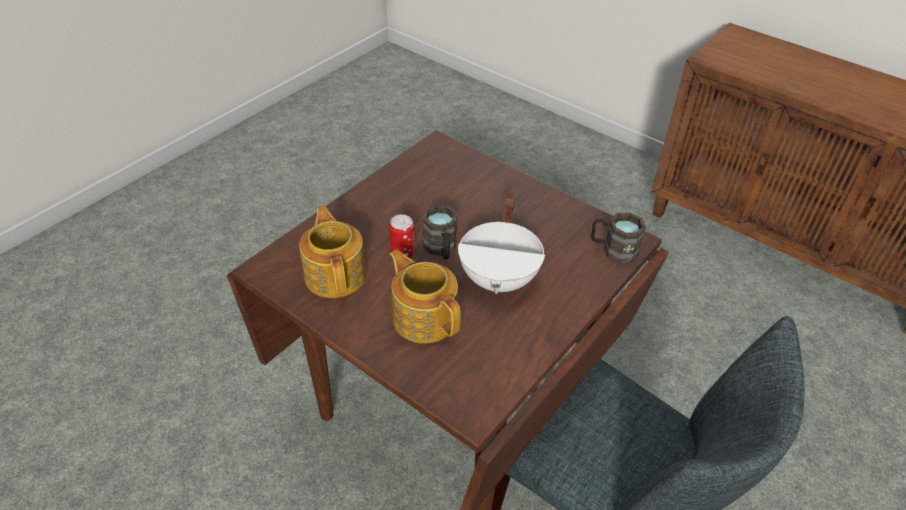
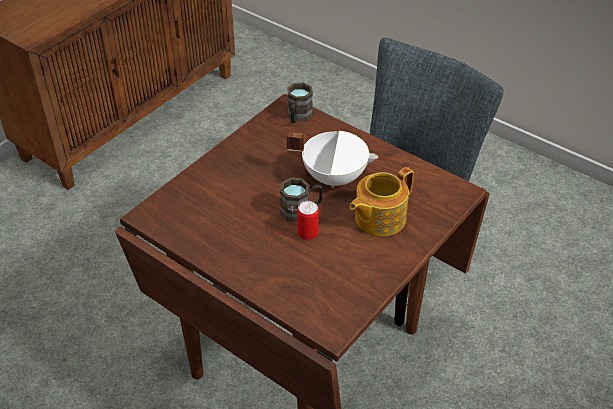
camera: 90 degrees left, 0 degrees up
teapot [299,205,366,298] -> none

